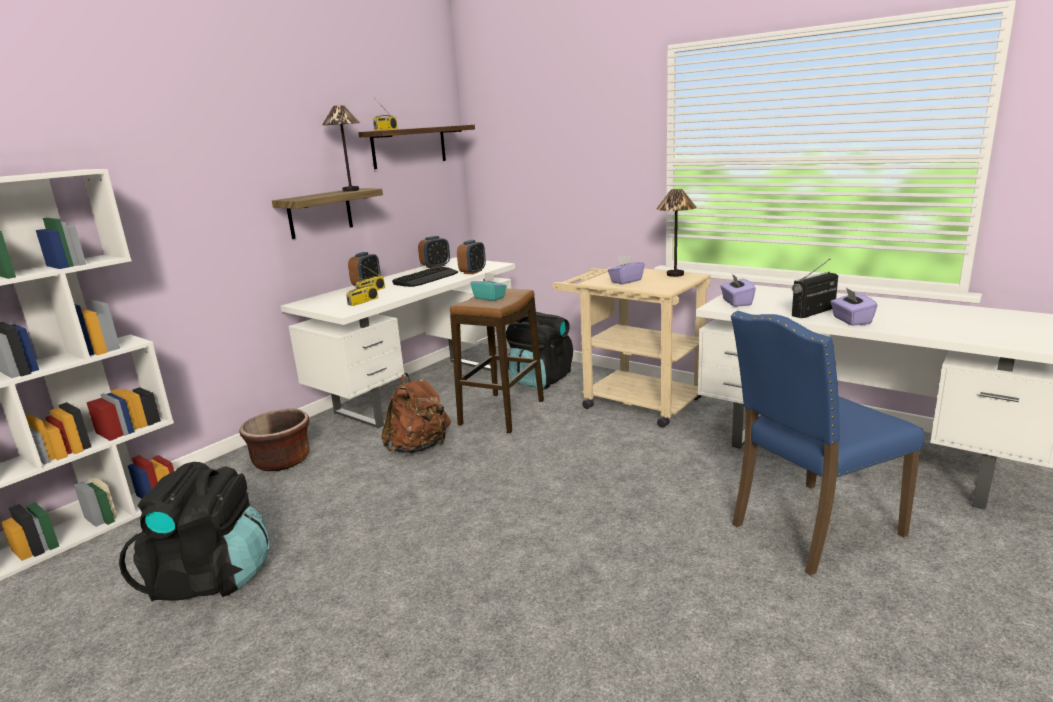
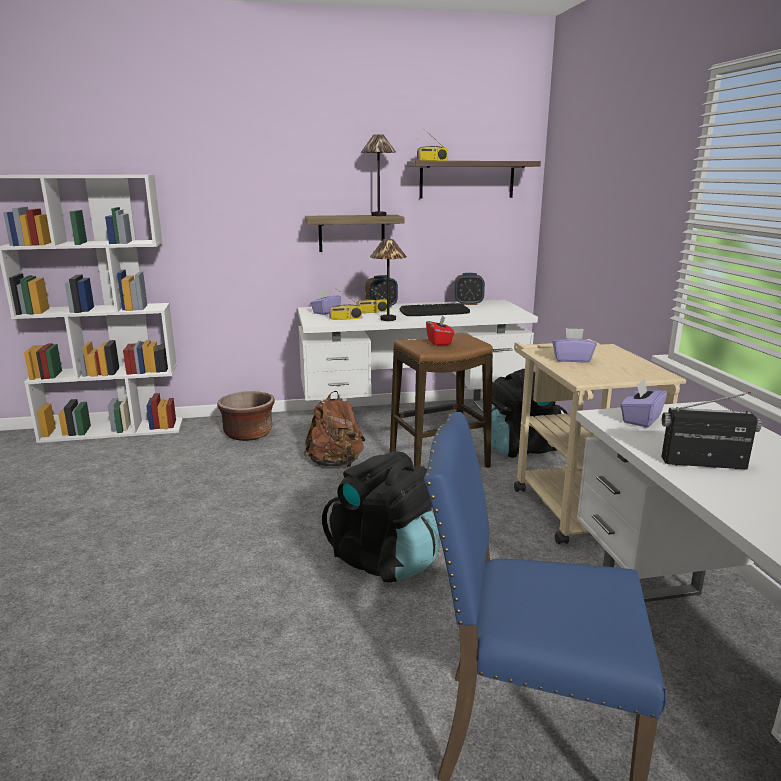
camera: 40 degrees right, 0 degrees up
black backpack [119,462,270,601] -> black backpack moved to [322,451,439,583]
alarm clock [457,240,486,274] -> none
turquoise tissue box [470,272,507,301] -> red tissue box [426,315,454,345]
table lamp [656,189,697,277] -> table lamp moved to [370,239,407,321]
purple tissue box [831,288,878,326] -> purple tissue box moved to [310,289,341,315]

